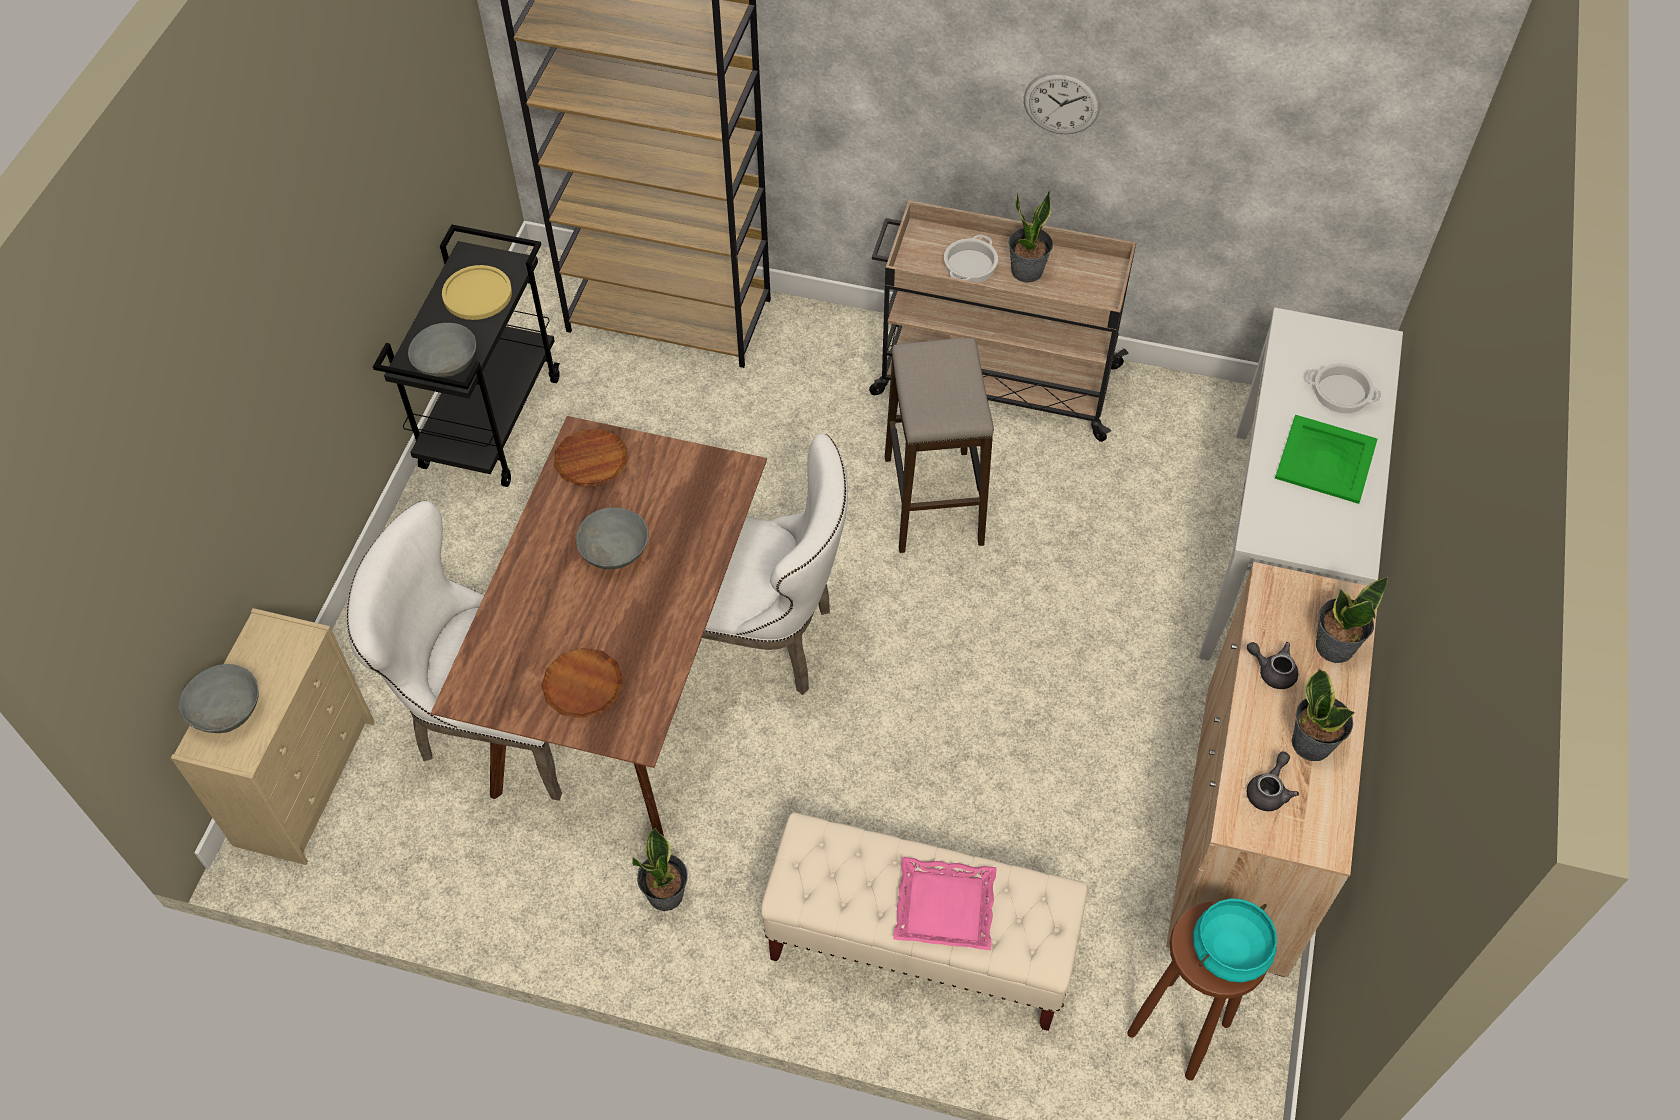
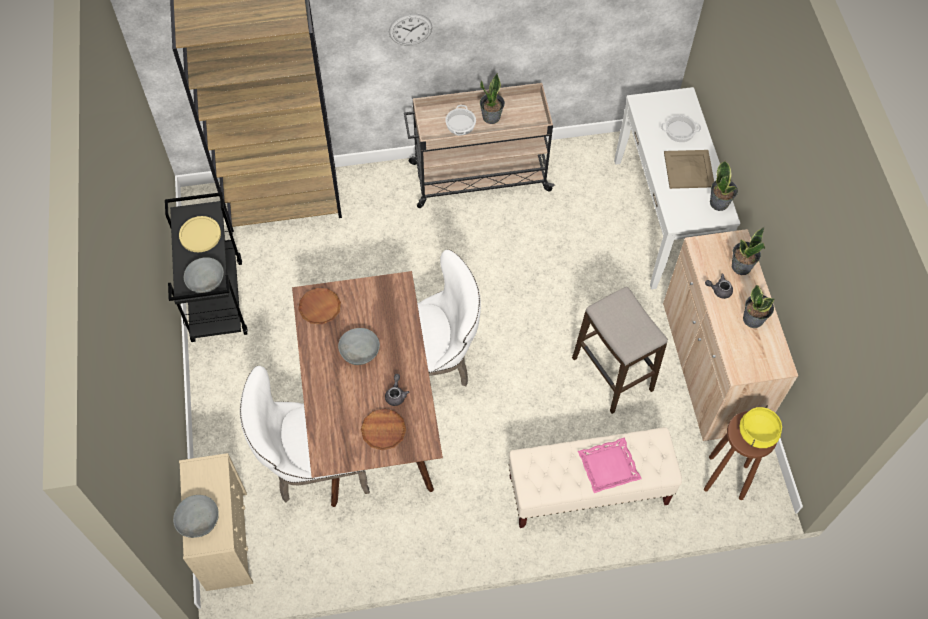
camera: 25 degrees left, 5 degrees up
potted plant [632,828,688,911] -> potted plant moved to [710,161,738,211]
stool [885,338,994,553] -> stool moved to [572,287,668,414]
wall clock [1024,71,1100,134] -> wall clock moved to [389,13,433,45]
turquoise cooking pot [1193,898,1277,983] -> yellow cooking pot [739,405,782,448]
grey teapot [1247,751,1299,811] -> grey teapot moved to [385,374,409,406]
green tray [1275,415,1377,504] -> beige tray [664,150,714,189]

